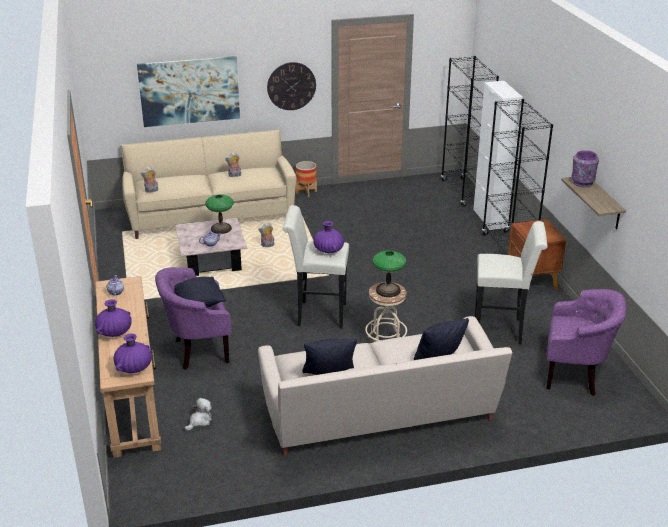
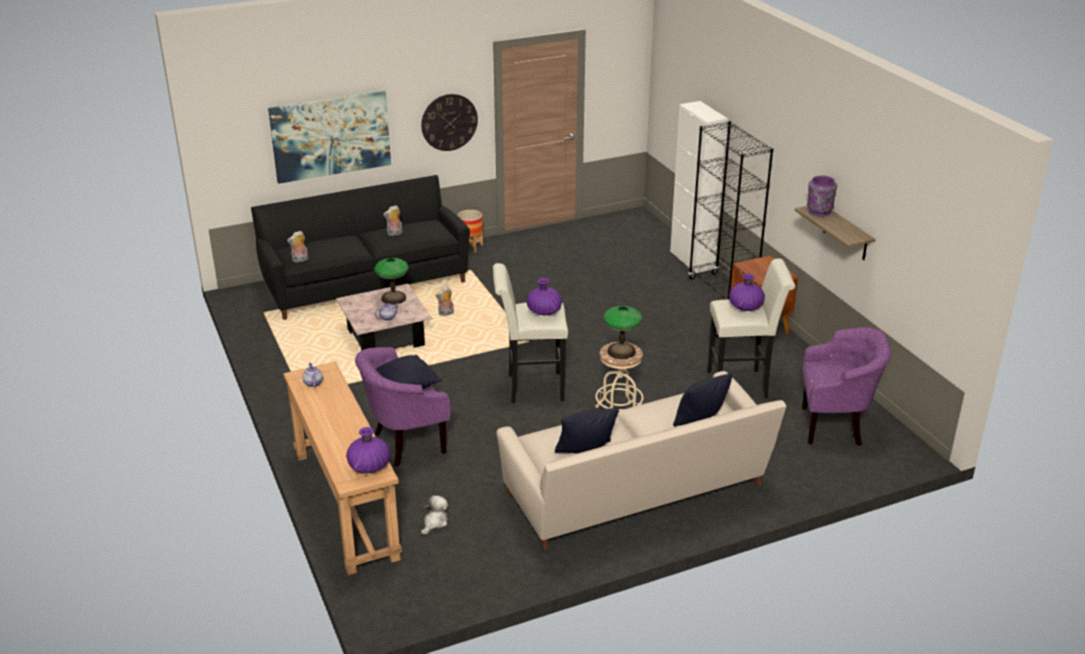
camera: 10 degrees left, 0 degrees up
purple vase [95,299,132,337] -> purple vase moved to [729,274,765,311]
beige sofa [121,130,297,239] -> black sofa [251,175,470,320]
black bookcase [441,56,499,207] -> none

